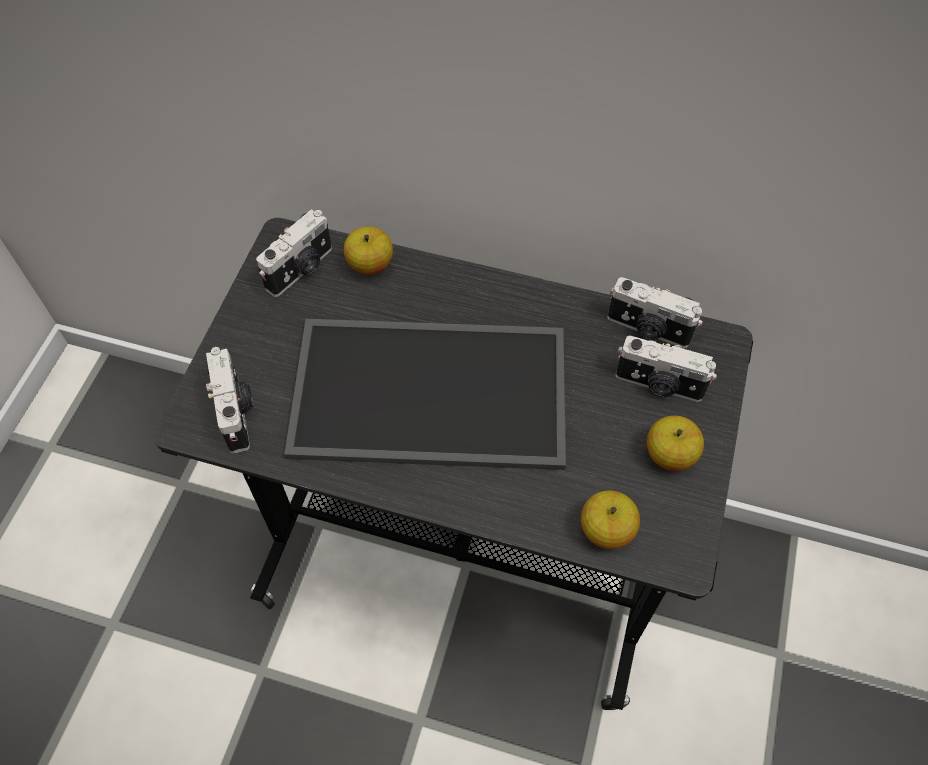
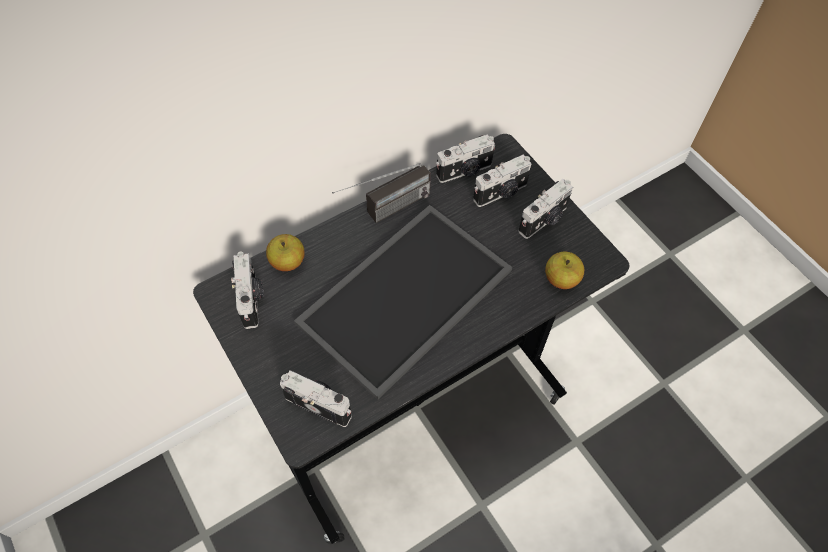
camera: 50 degrees left, 0 degrees up
apple [647,416,704,471] -> camera [518,179,573,239]
none -> radio [332,163,431,223]

